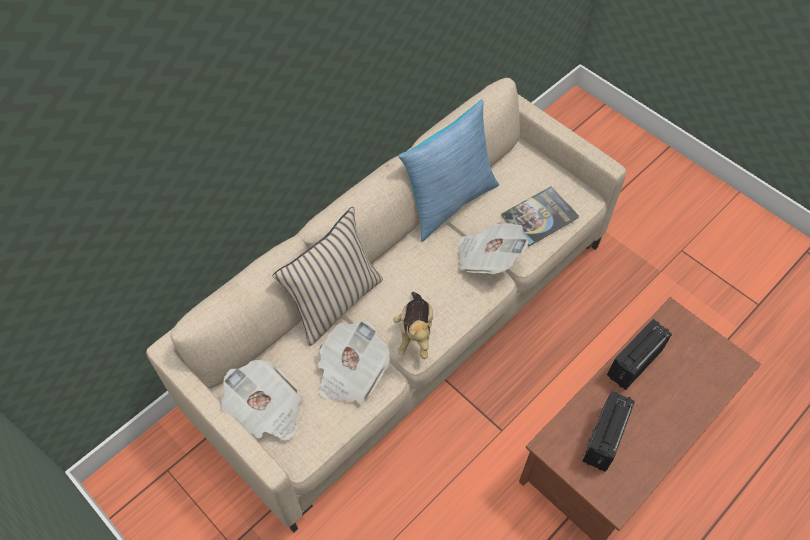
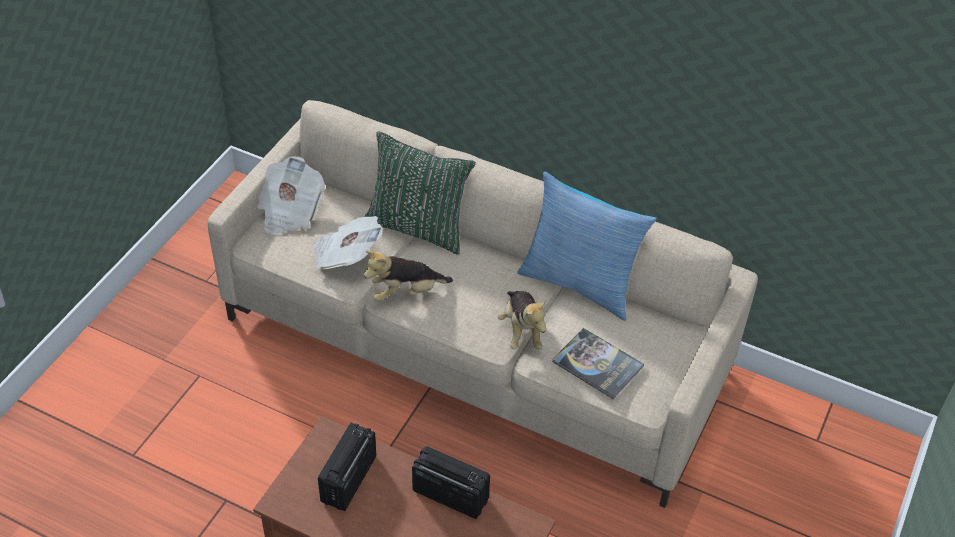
camera: 70 degrees right, 10 degrees down
beige pillow [273,207,383,346] -> green pillow [364,131,476,255]
newspaper [458,222,528,274] -> plush toy [498,291,547,350]
radio [583,391,635,472] -> radio turned 75 degrees counterclockwise [318,423,376,511]

